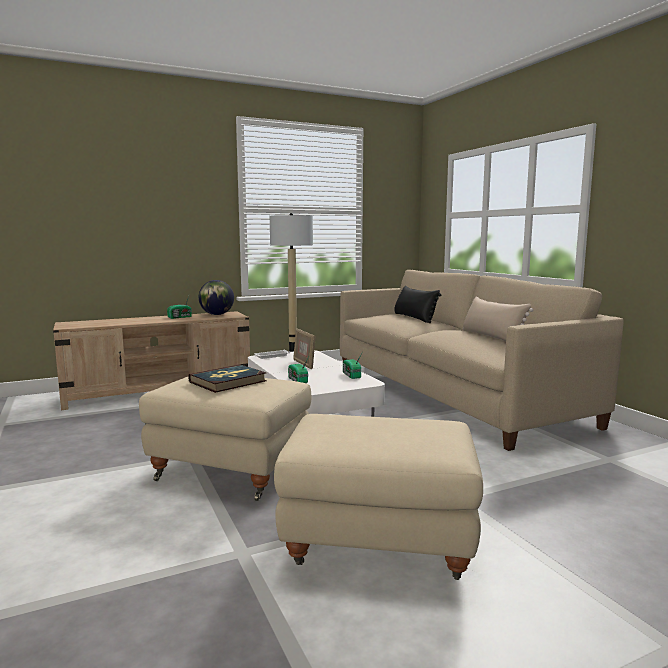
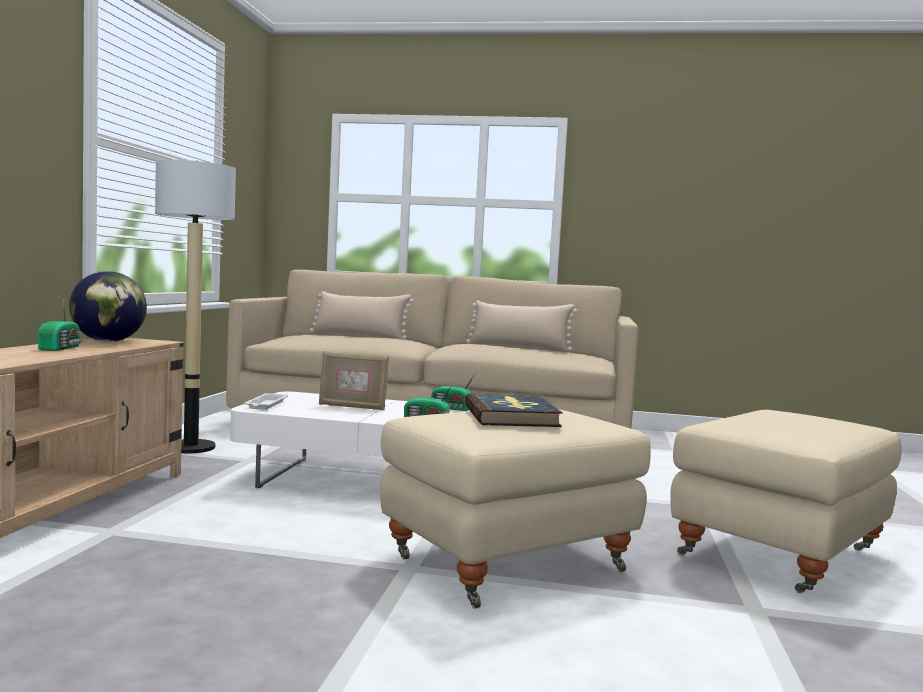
camera: 55 degrees left, 5 degrees down
black pillow [394,285,441,323] -> beige pillow [310,291,414,339]

